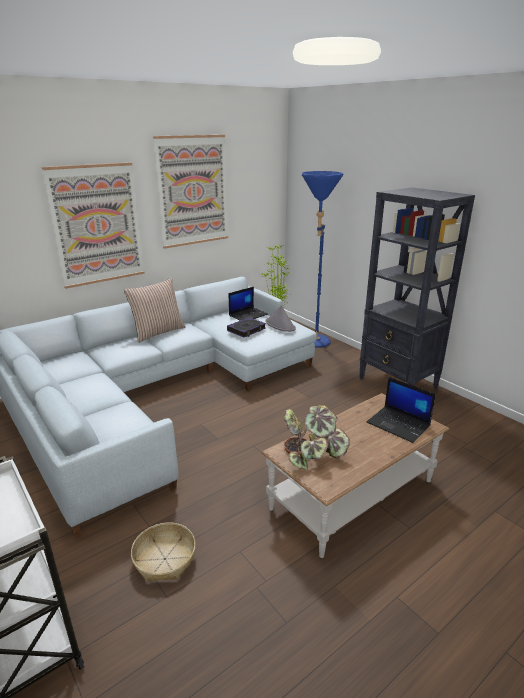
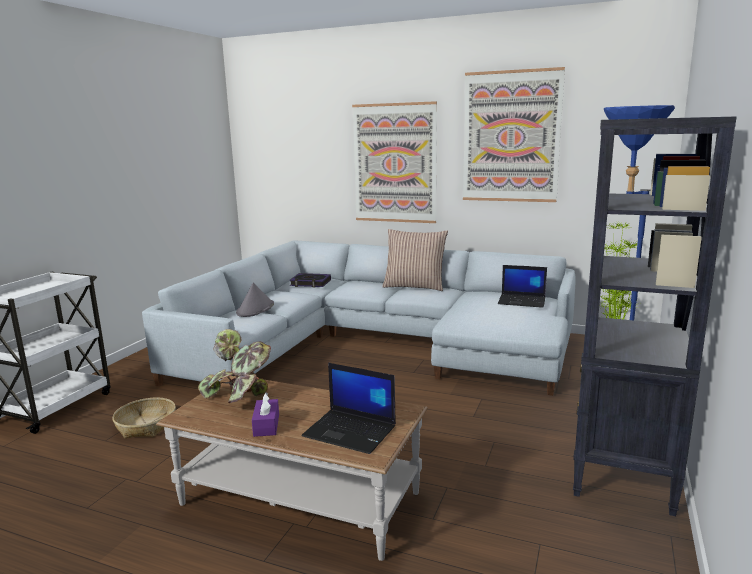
camera: 60 degrees right, 10 degrees down
book [227,317,266,337] -> book moved to [290,273,331,288]
grey hat [266,305,296,332] -> grey hat moved to [236,283,274,317]
laptop [367,377,436,443] -> laptop turned 75 degrees counterclockwise [302,363,396,454]
none -> purple tissue box [252,392,279,437]

